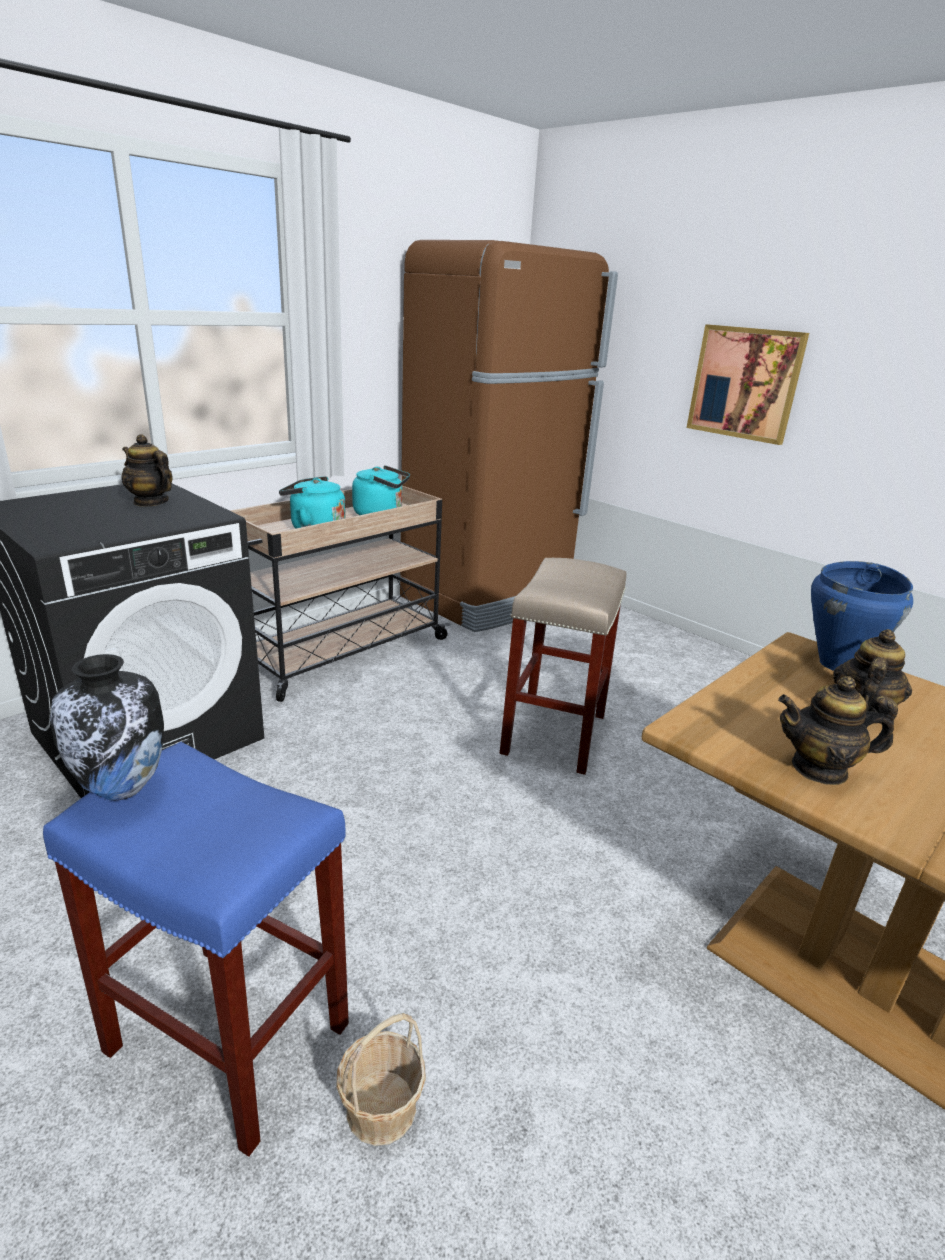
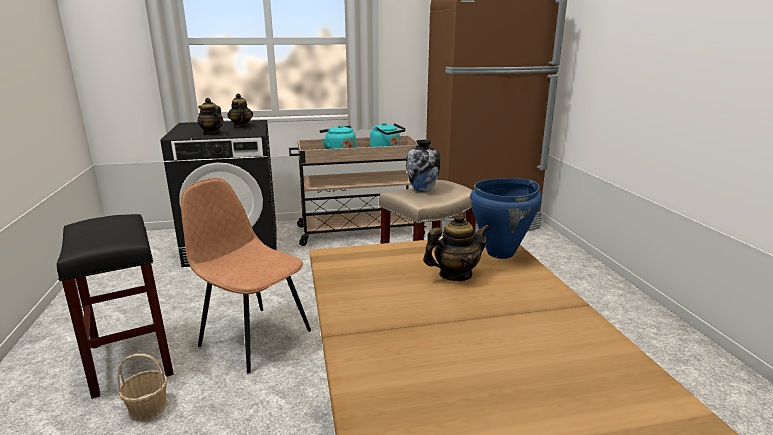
camera: 35 degrees right, 5 degrees down
blue stool [43,742,349,1157] -> black stool [57,214,174,399]
vase [50,654,164,801] -> vase moved to [406,140,440,192]
picture [687,324,809,445] -> none
teapot [778,676,898,785] -> teapot moved to [197,98,223,135]
none -> brown chair [181,178,311,373]

